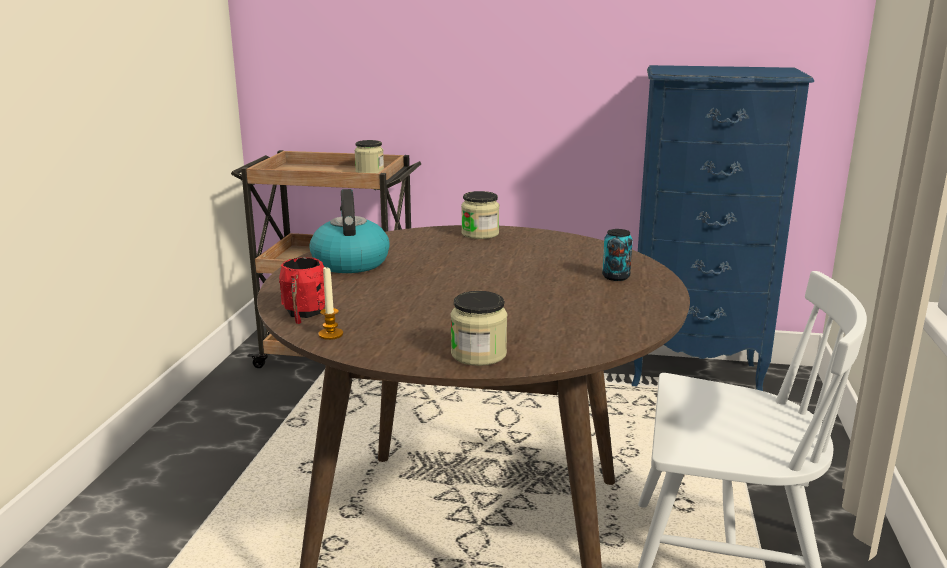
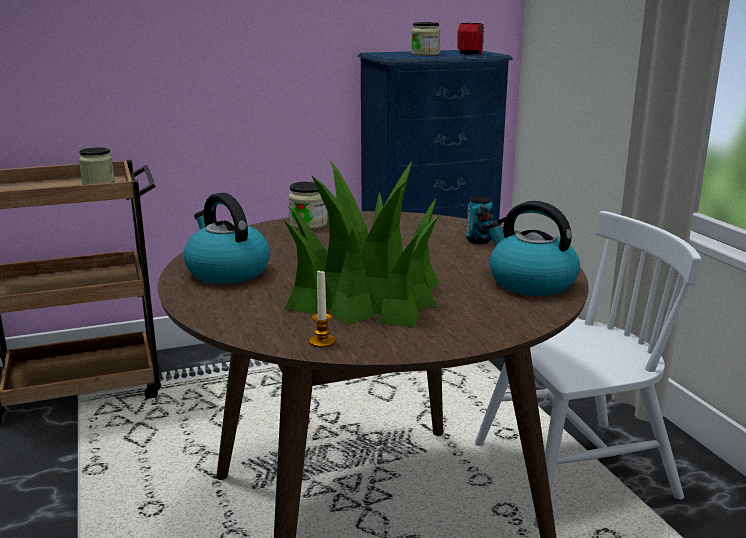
camera: 30 degrees left, 0 degrees up
red mug [279,258,325,324] -> red mug moved to [457,23,484,55]
jar [451,291,507,366] -> jar moved to [411,22,440,56]
none -> potted plant [284,160,441,327]
none -> kettle [486,201,580,296]

